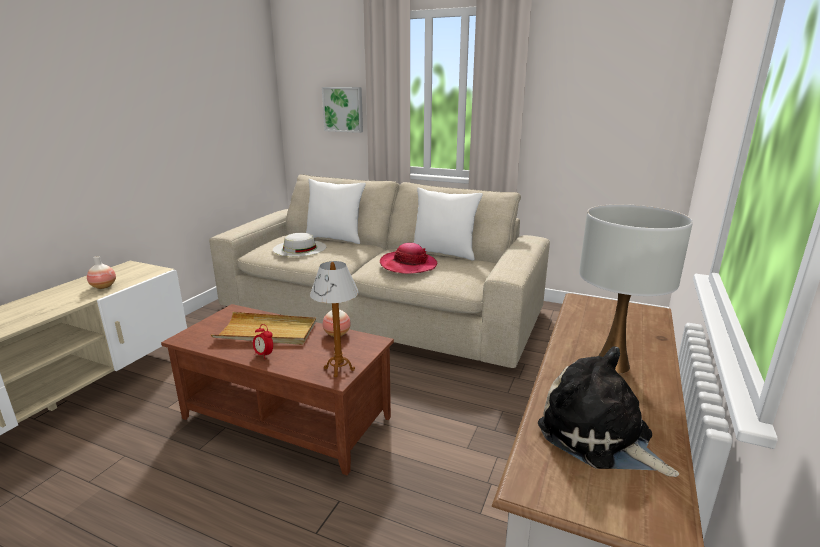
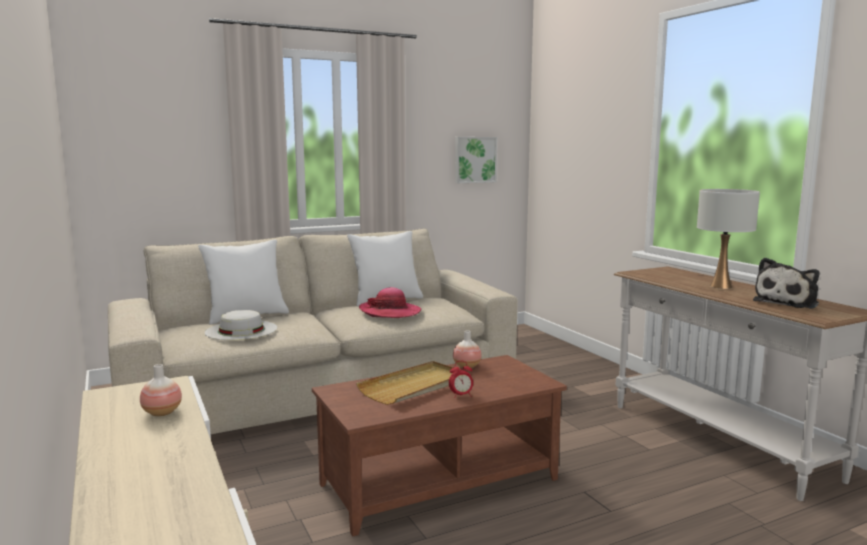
camera: 50 degrees left, 10 degrees down
table lamp [310,261,359,377] -> none
picture [322,87,363,133] -> picture moved to [455,137,497,183]
plush toy [538,347,679,477] -> plush toy turned 45 degrees counterclockwise [753,258,820,309]

